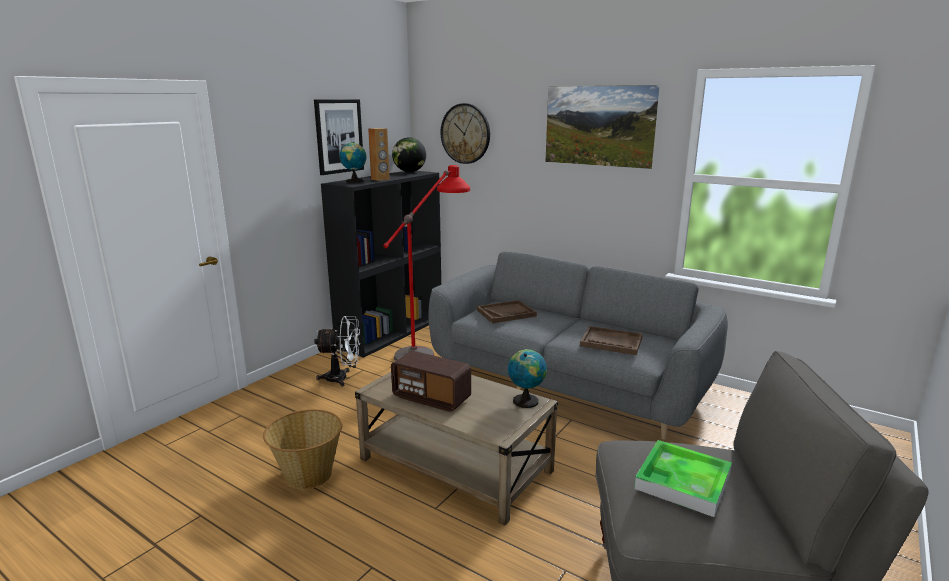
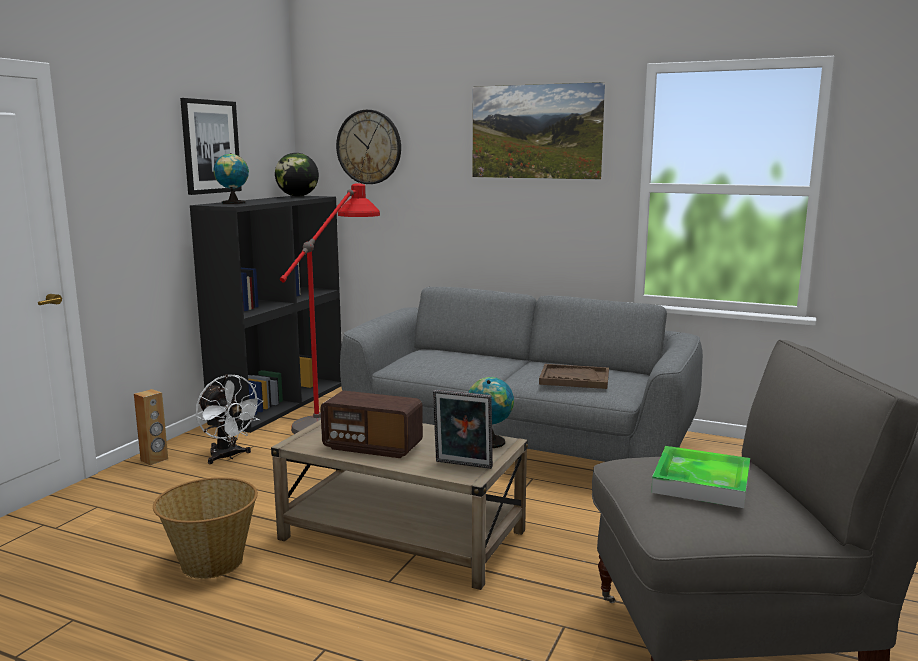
camera: 10 degrees left, 5 degrees down
white fan [314,316,360,387] -> white fan turned 60 degrees clockwise [196,374,264,464]
brown speaker [368,128,390,181] -> brown speaker moved to [134,389,168,465]
brown tray [477,300,537,323] -> none
none -> picture frame [433,389,493,469]

